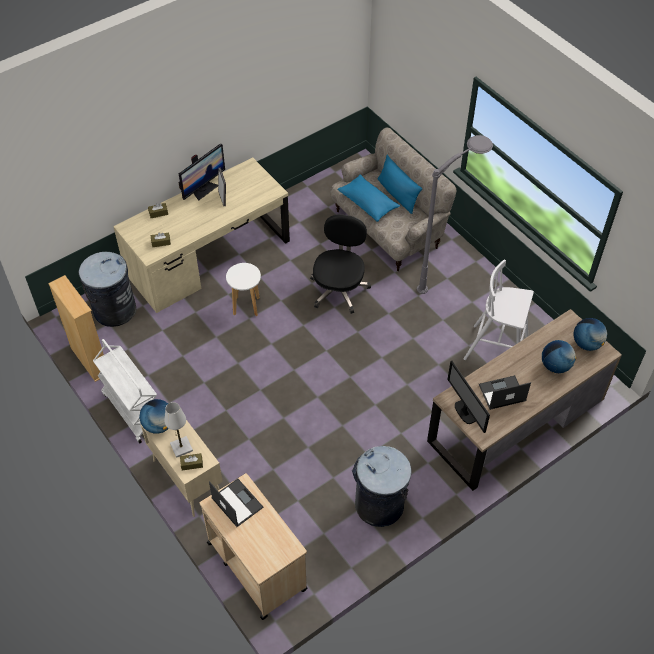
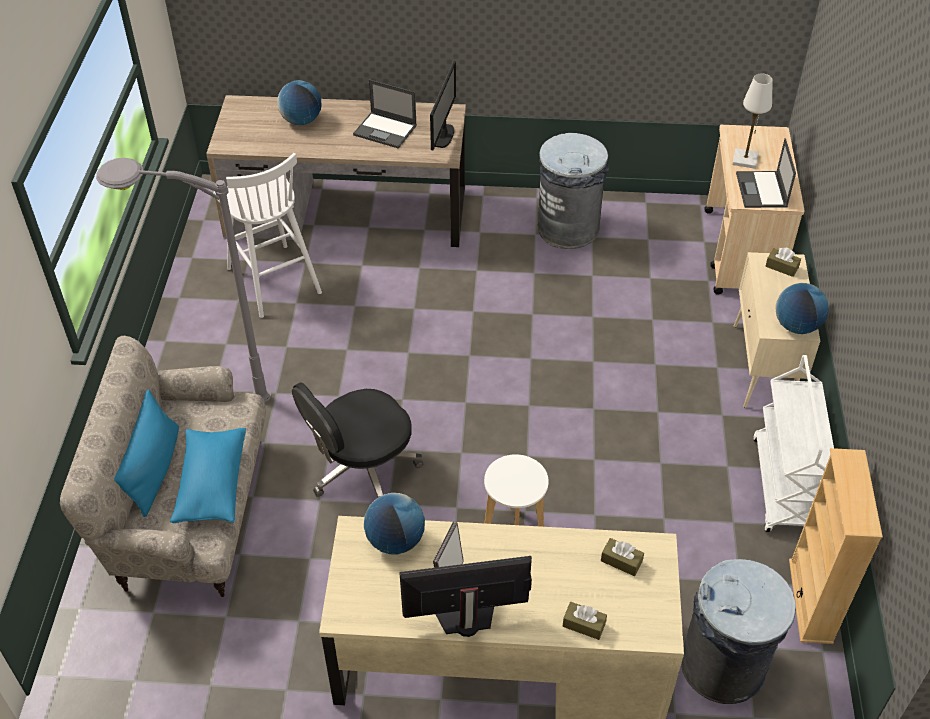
camera: 140 degrees left, 5 degrees down
white table lamp [164,402,193,458] -> white table lamp moved to [732,73,772,169]
globe [573,318,607,351] -> globe moved to [364,493,425,554]

